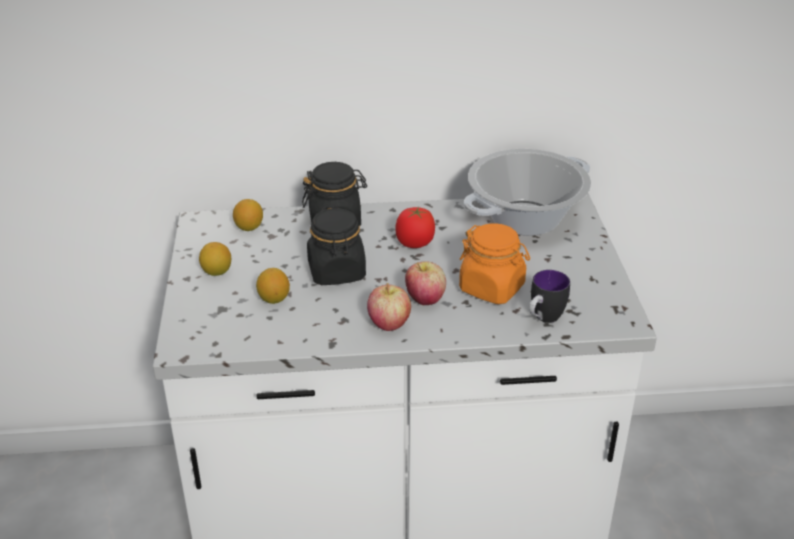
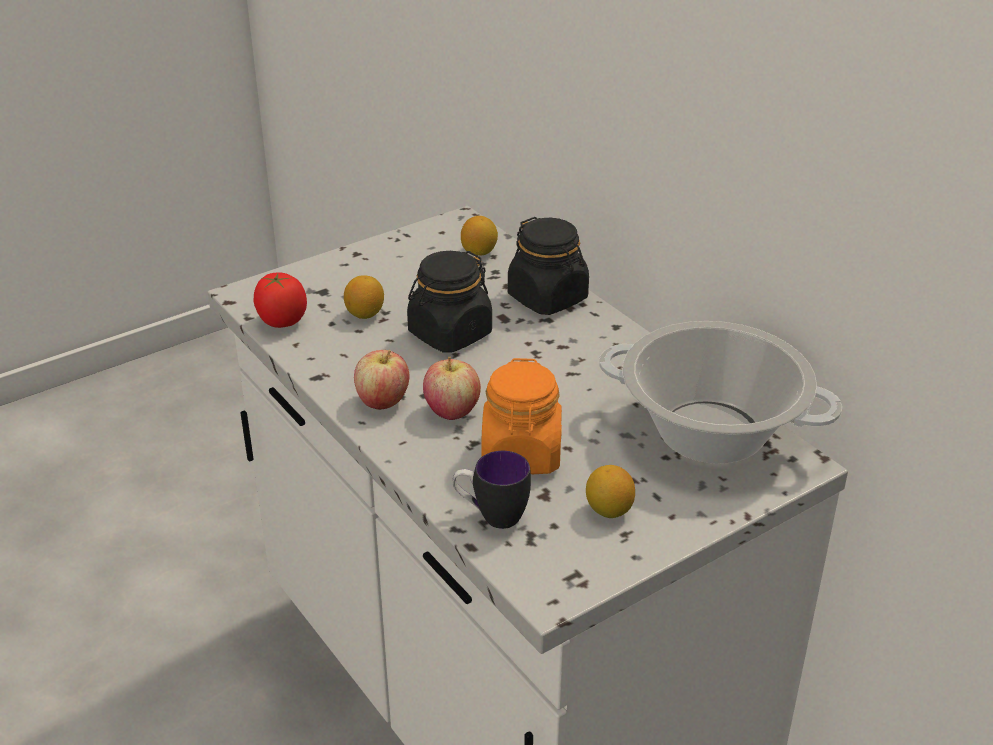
camera: 60 degrees right, 0 degrees up
lemon [199,242,231,276] -> lemon moved to [586,465,635,518]
tomato [396,207,435,248] -> tomato moved to [253,272,307,328]

